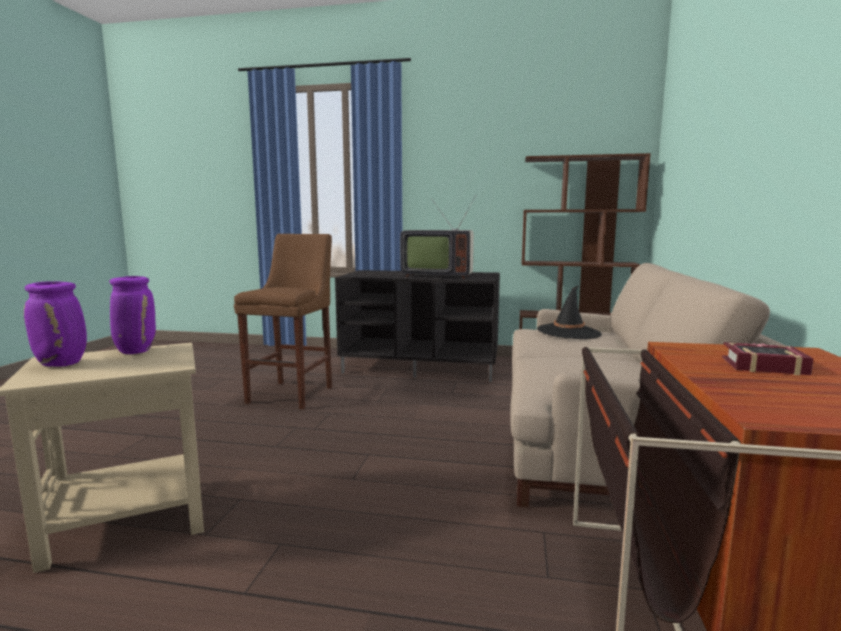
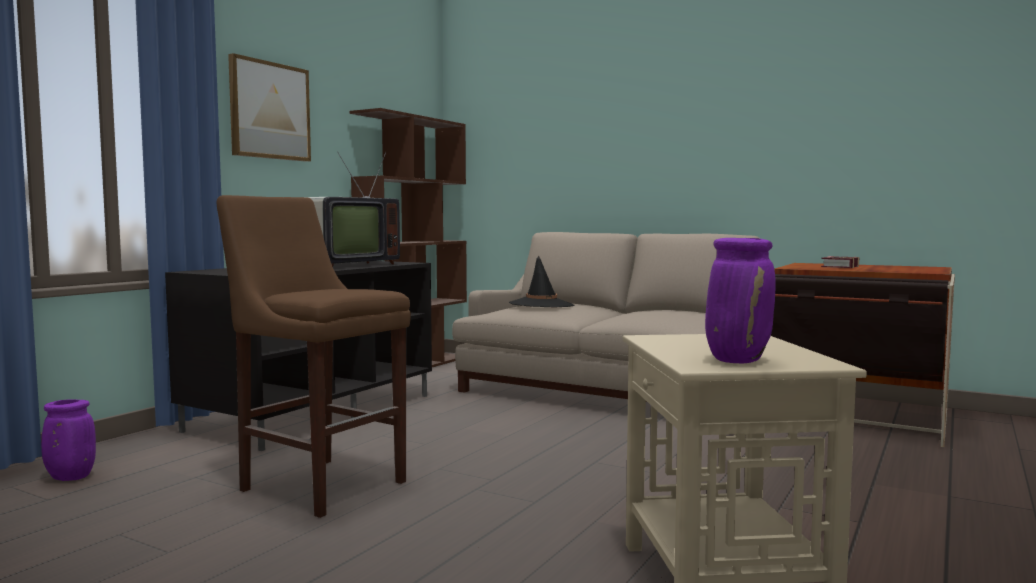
camera: 70 degrees left, 5 degrees down
purple vase [110,276,156,354] -> purple vase moved to [41,400,96,481]
none -> picture [228,53,311,162]

